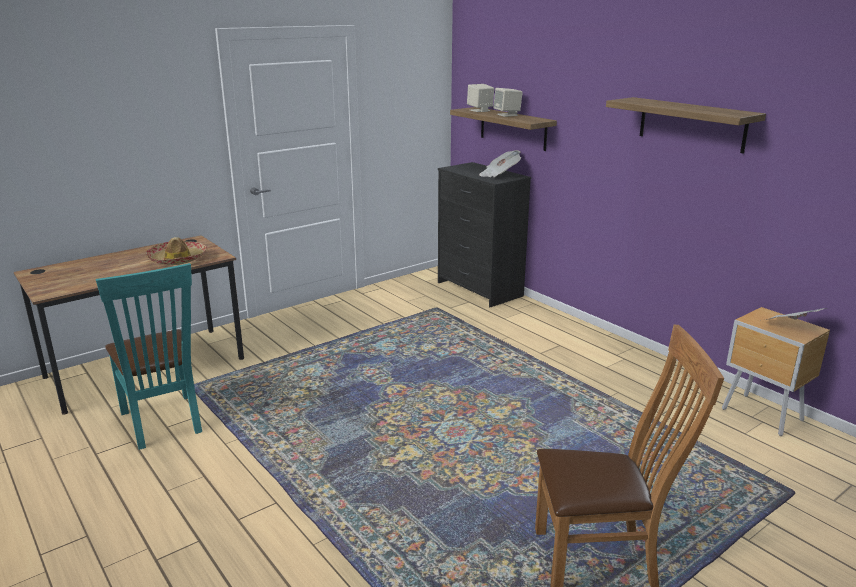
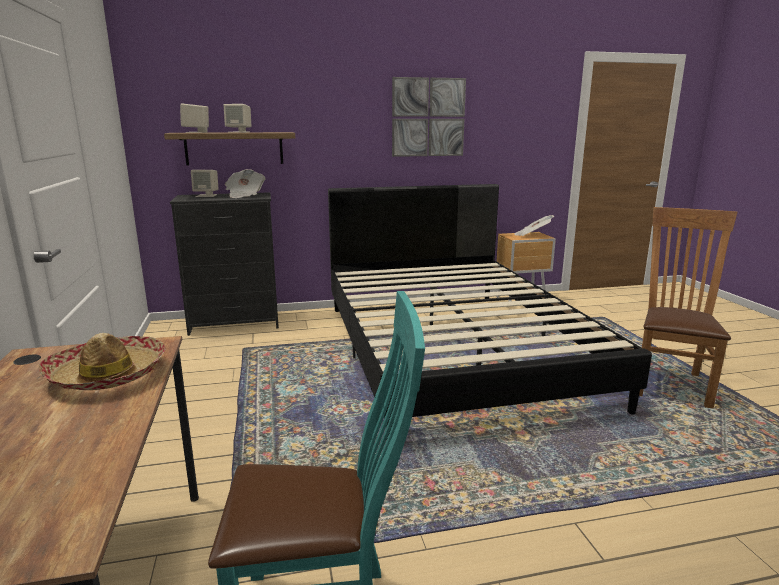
camera: 65 degrees left, 5 degrees down
shelf [606,97,766,153] -> picture [392,77,466,157]
none -> beige speaker [191,170,219,197]
none -> black bed [328,184,652,438]

